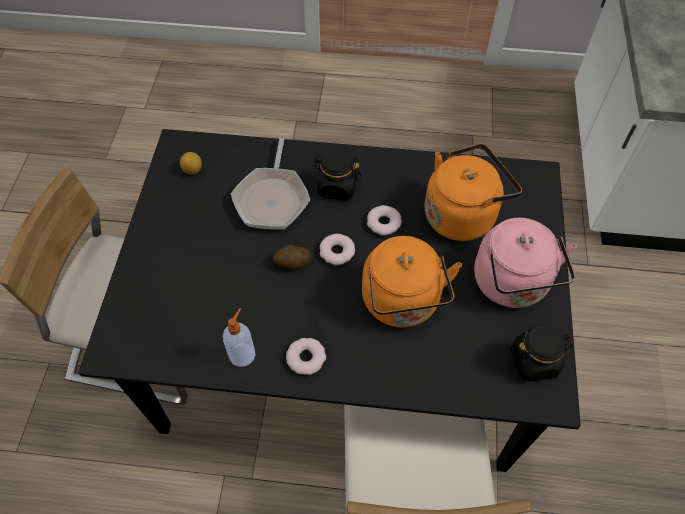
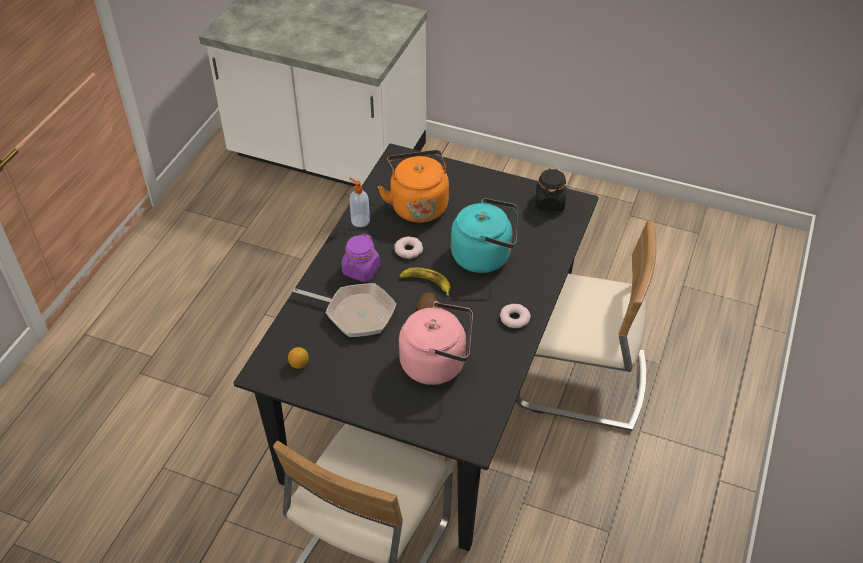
camera: 75 degrees left, 10 degrees down
soap dispenser [223,308,255,367] -> soap dispenser moved to [349,178,370,227]
black jar [312,148,361,201] -> purple jar [342,233,380,282]
donut [320,234,355,265] -> banana [399,268,450,296]
orange kettle [362,236,462,328] -> turquoise kettle [451,198,518,273]
pink kettle [474,218,577,308] -> pink kettle moved to [399,301,473,385]

